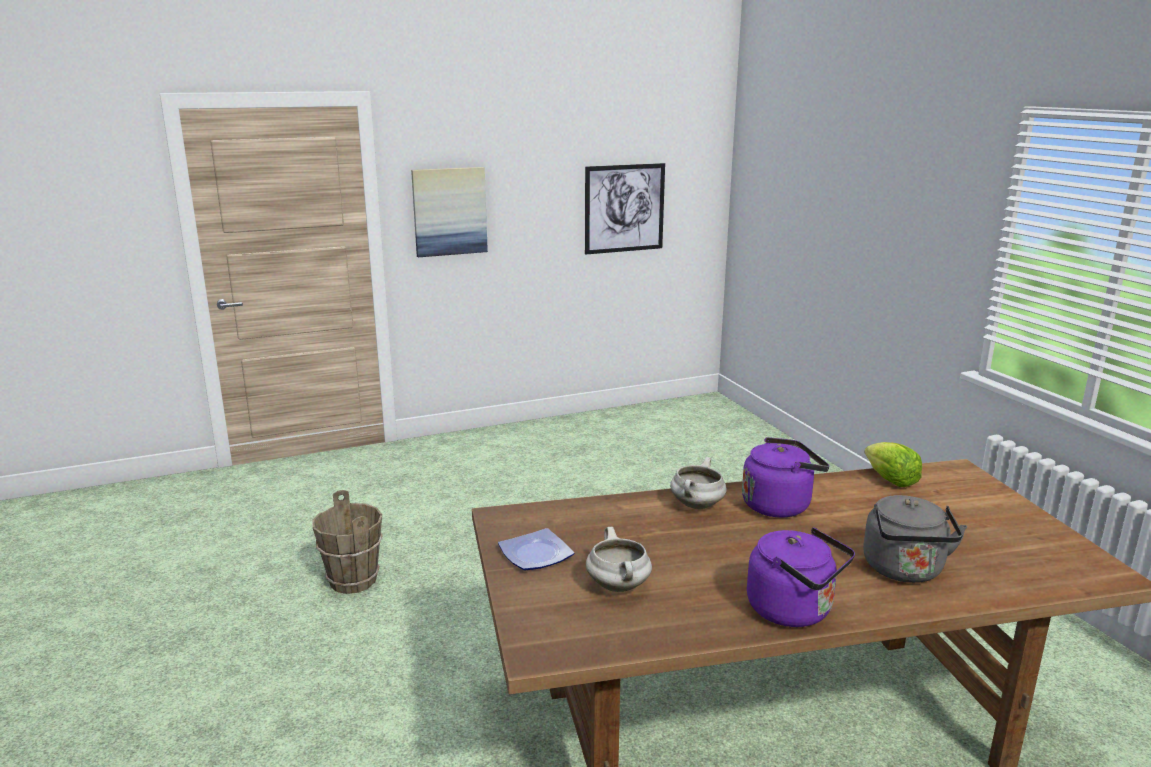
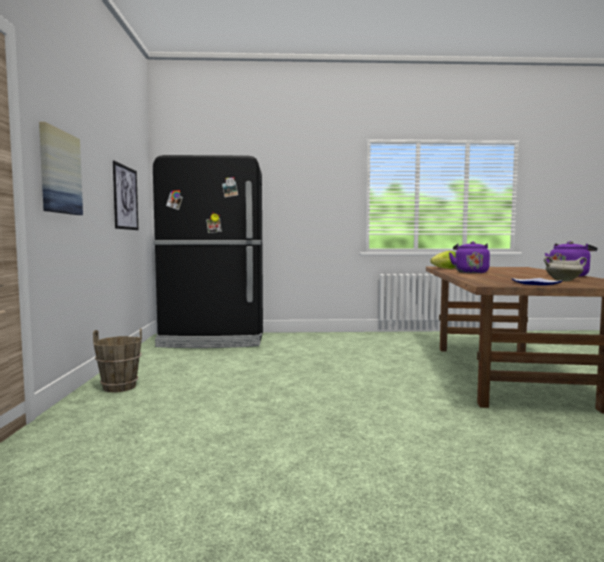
camera: 70 degrees left, 15 degrees down
brown bucket [312,490,383,594] -> brown bucket moved to [93,329,142,392]
white cooking pot [670,457,727,509] -> none
grey kettle [863,495,967,583] -> none
none -> black fridge [153,155,263,348]

